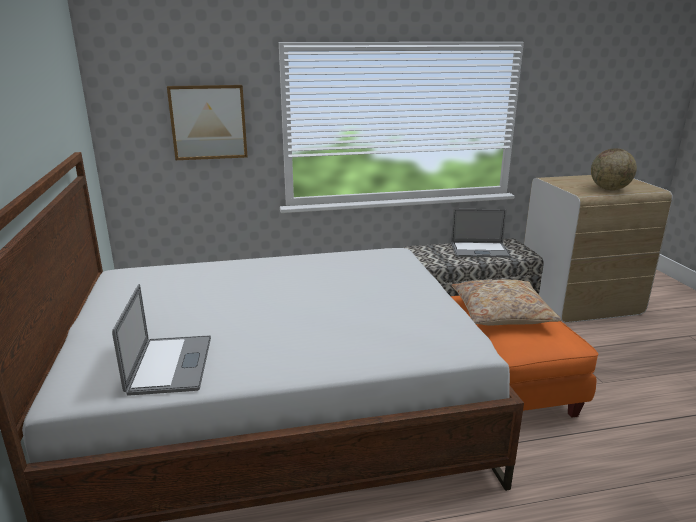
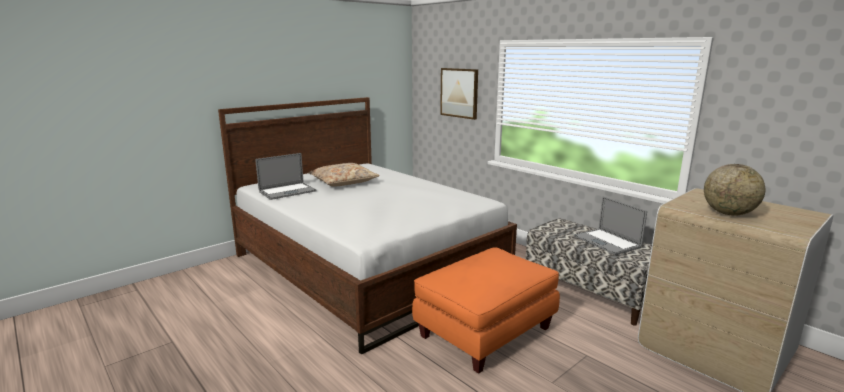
camera: 60 degrees right, 5 degrees down
beige pillow [452,280,562,325] -> beige pillow moved to [308,163,380,187]

